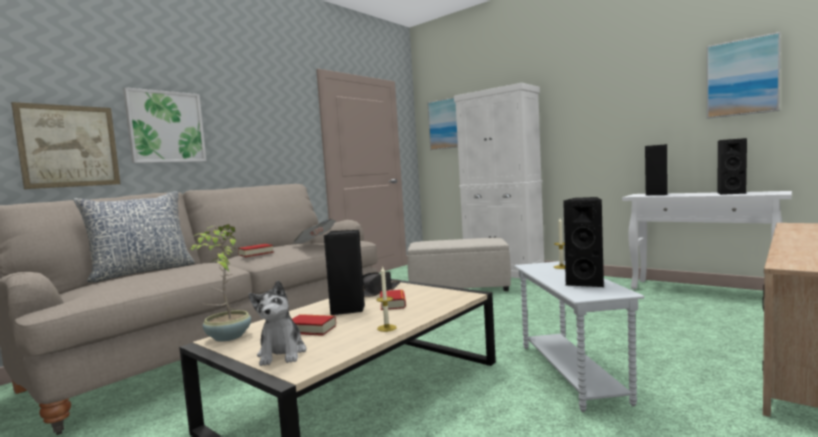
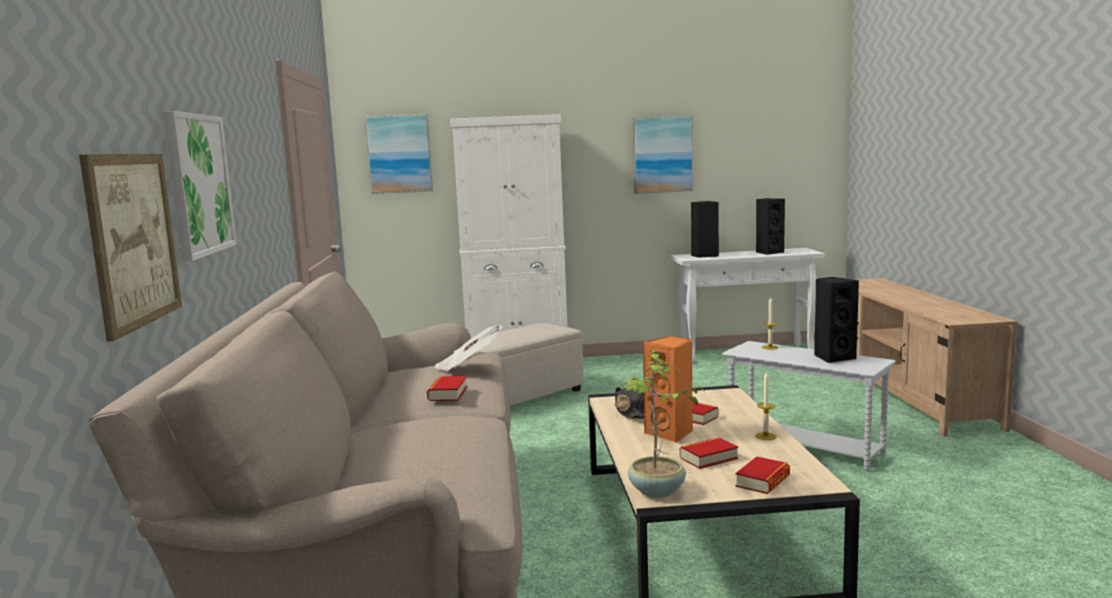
camera: 45 degrees left, 5 degrees up
pillow [73,191,195,282] -> none
plush toy [249,280,306,366] -> book [736,456,790,494]
black speaker [324,230,365,315] -> orange speaker [643,336,693,443]
picture [707,32,781,119] -> picture moved to [633,116,694,194]

